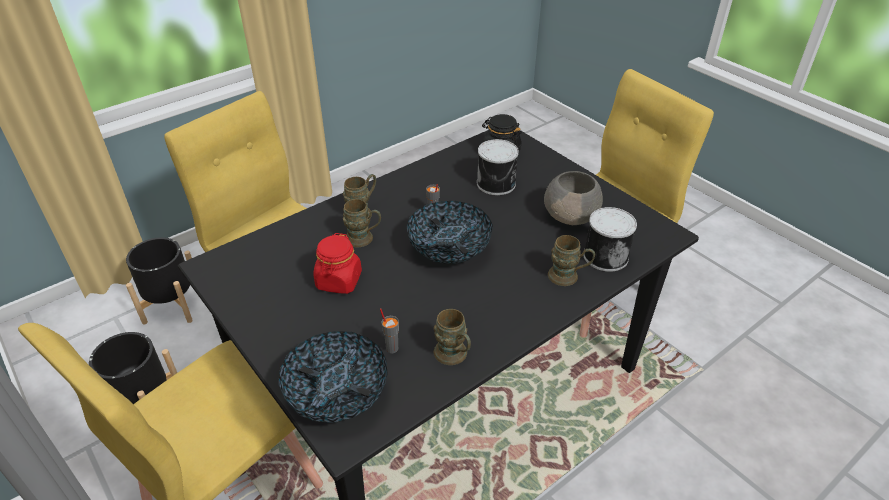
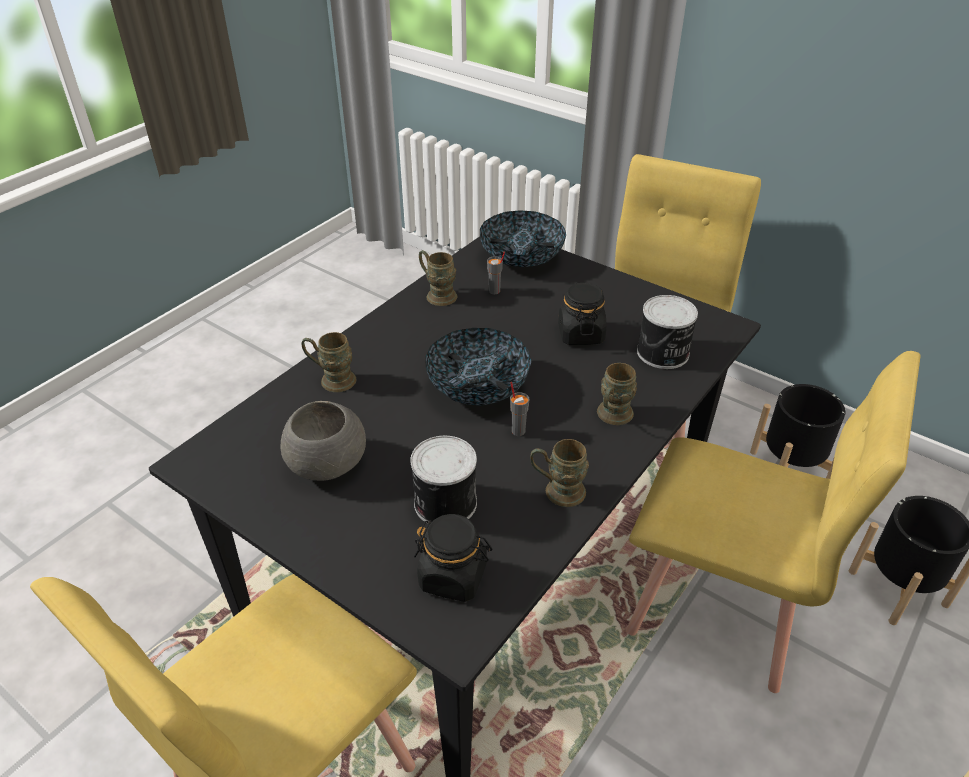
camera: 165 degrees right, 0 degrees up
red jar [313,233,362,294] -> black jar [558,282,607,345]
brown mug [343,199,381,247] -> brown mug moved to [531,439,589,507]
can [583,207,637,272] -> can moved to [637,295,698,369]

